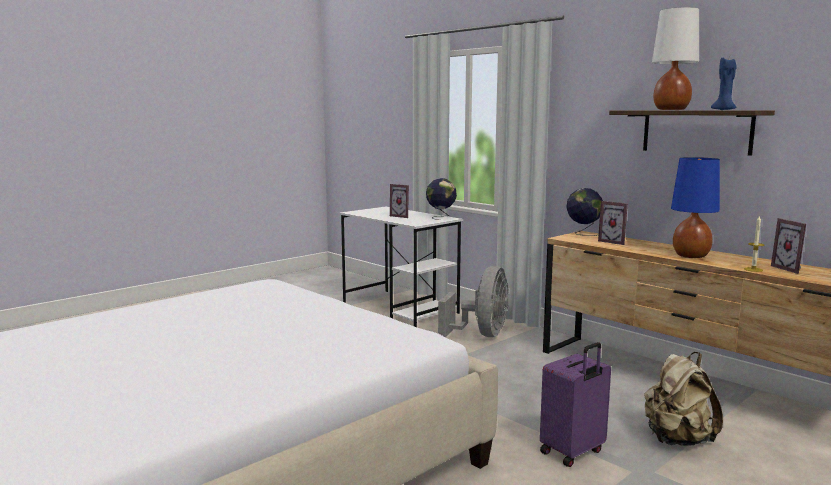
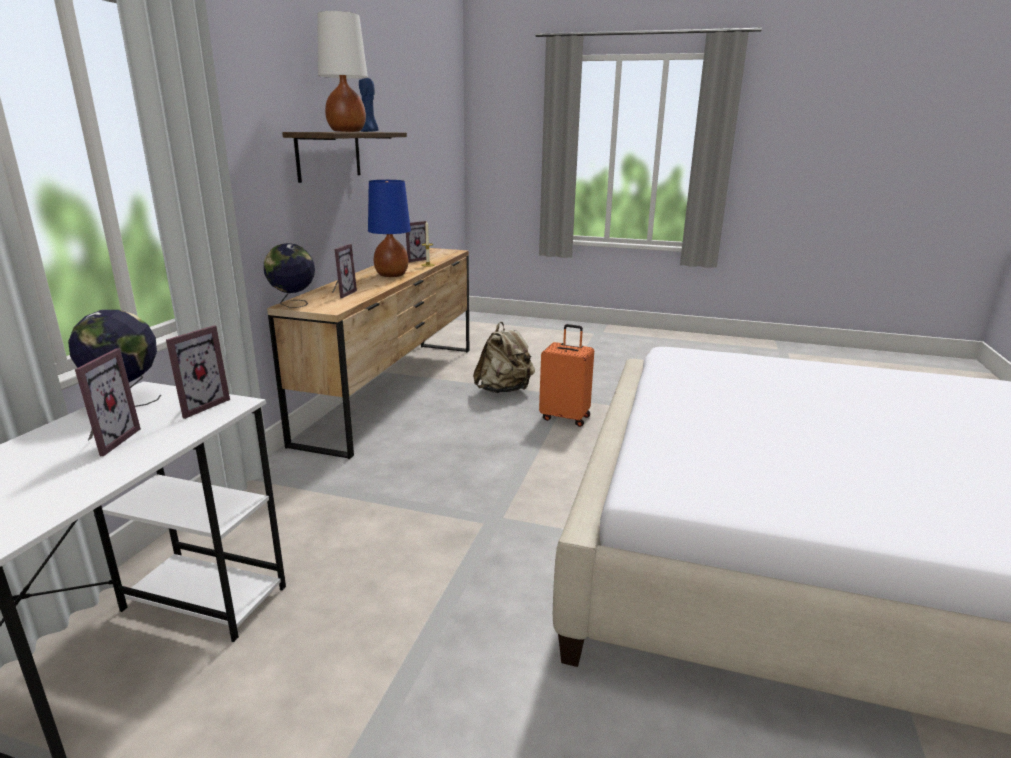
camera: 120 degrees left, 10 degrees up
grey fan [438,266,509,337] -> none
purple suitcase [540,342,611,467] -> orange suitcase [539,324,594,427]
none -> picture frame [166,325,230,419]

